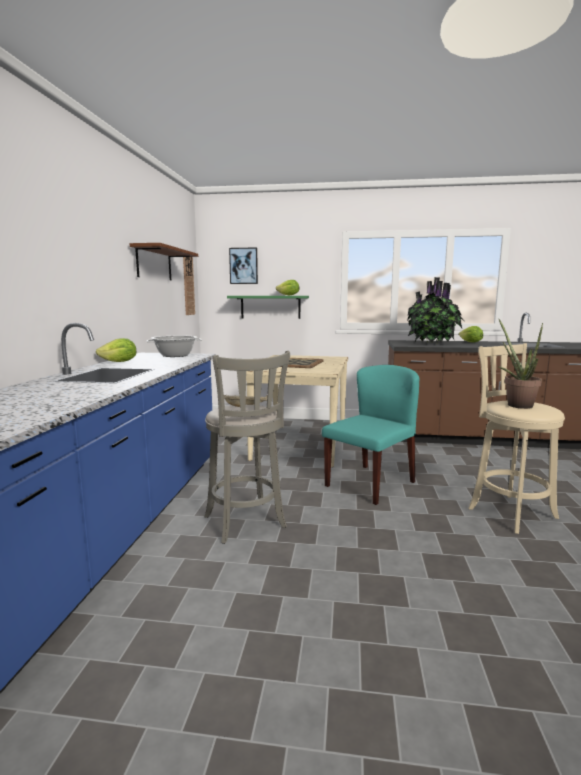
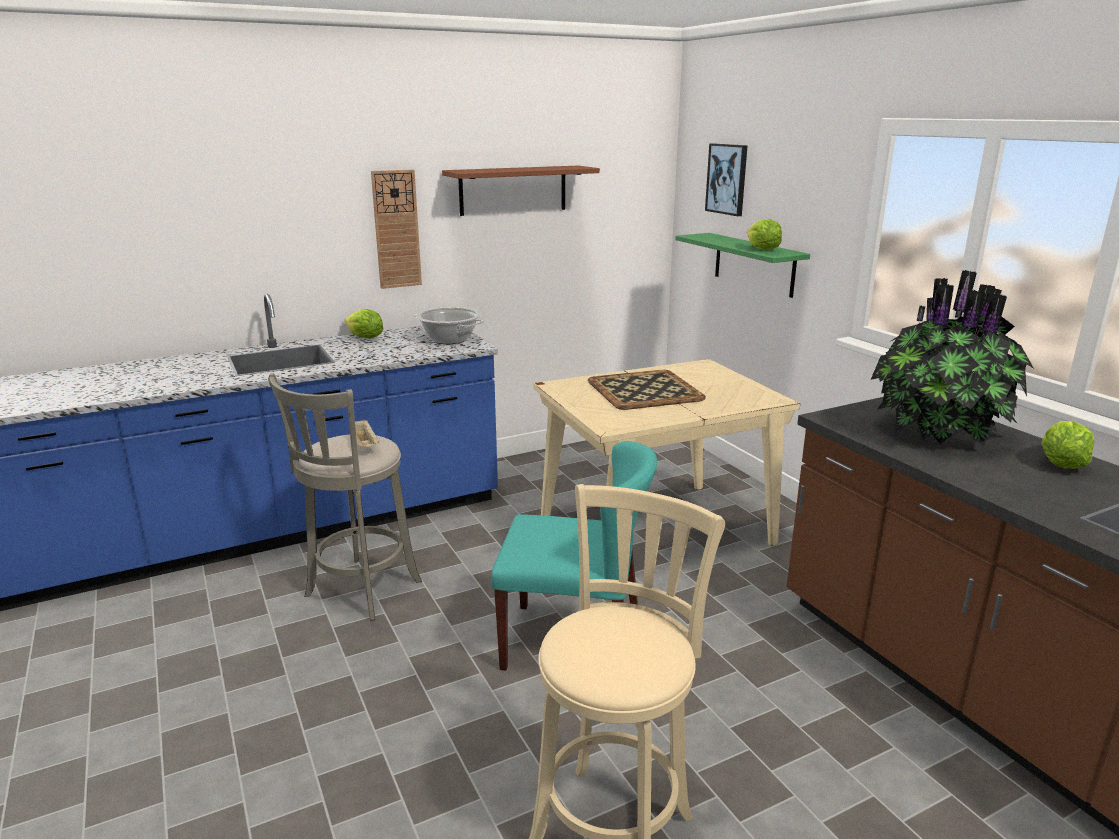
camera: 55 degrees right, 10 degrees up
wall clock [183,257,195,315] -> wall clock moved to [371,170,422,289]
potted plant [498,319,543,409] -> none

